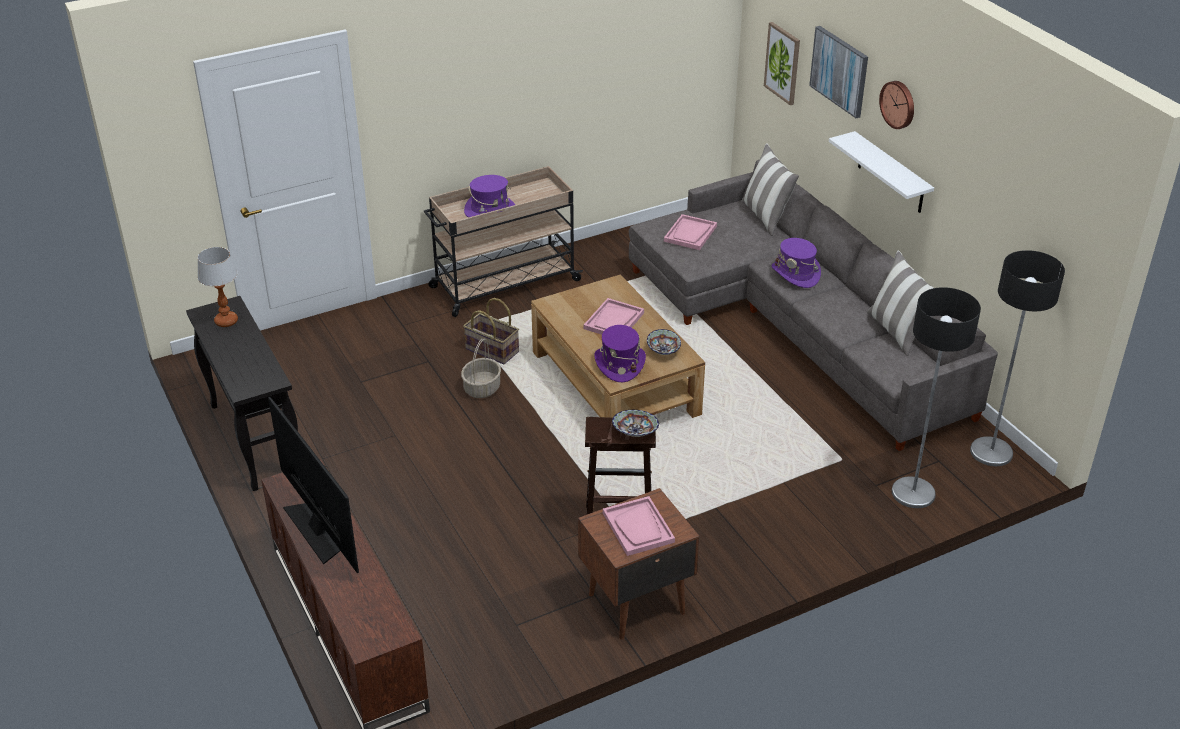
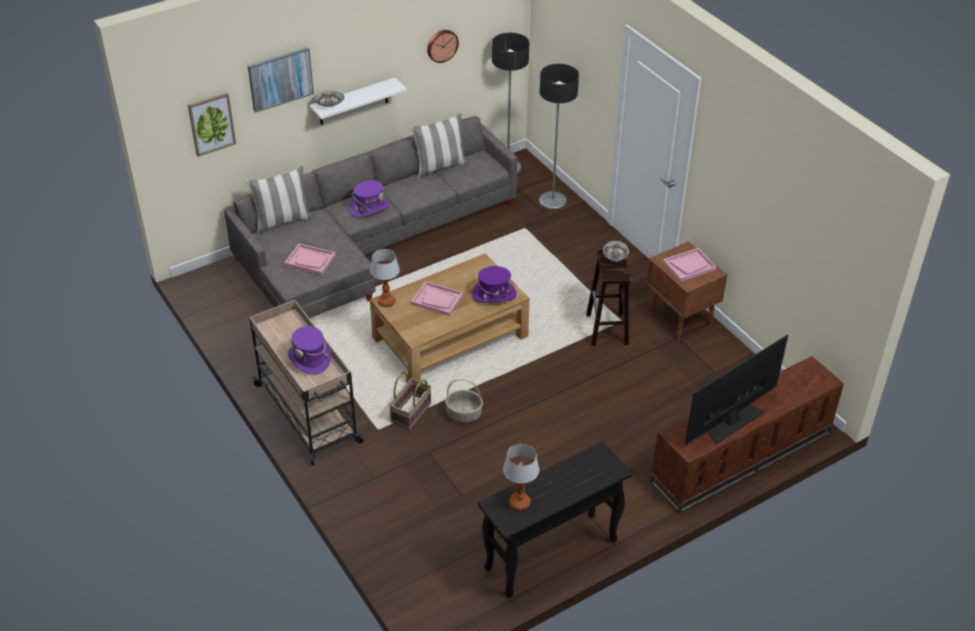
camera: 95 degrees left, 5 degrees up
bowl [647,329,681,355] -> bowl moved to [313,91,344,107]
wall clock [879,81,914,129] -> wall clock moved to [427,30,459,63]
none -> table lamp [370,249,400,307]

